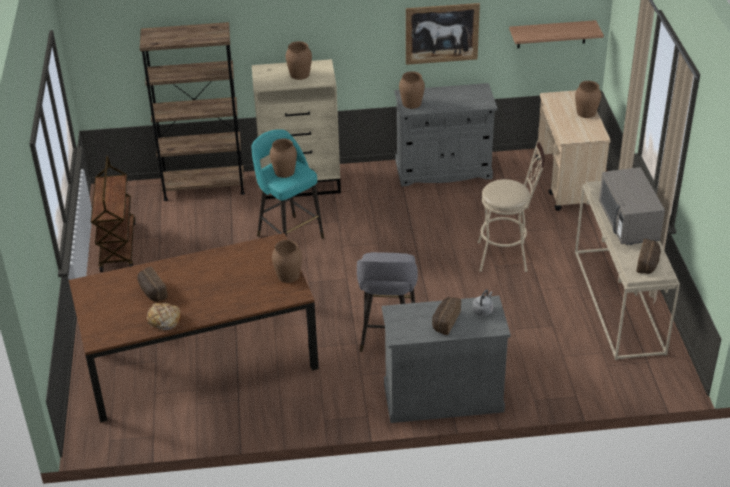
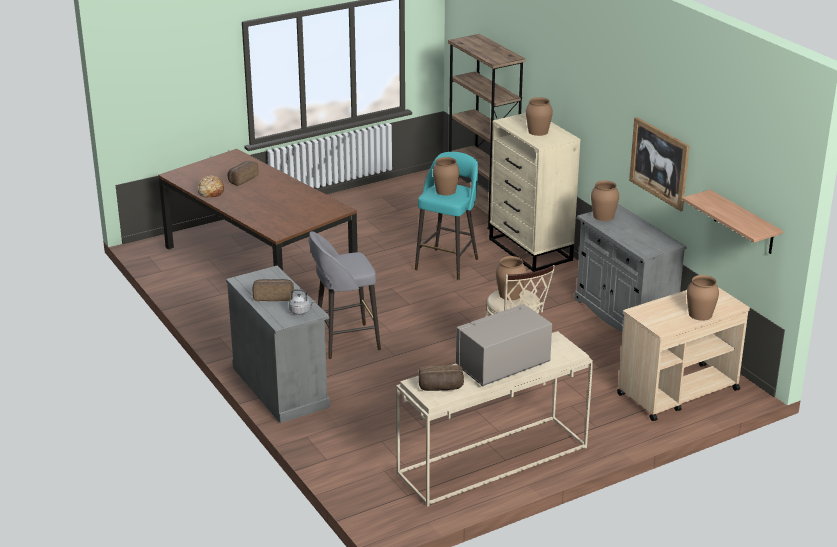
camera: 65 degrees right, 10 degrees down
brown cart [91,156,136,272] -> none
brown vase [272,240,302,283] -> brown vase moved to [496,256,527,300]

